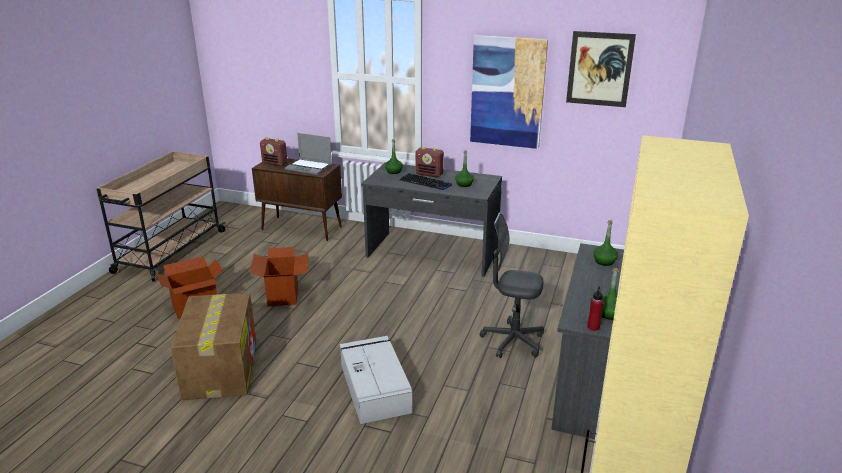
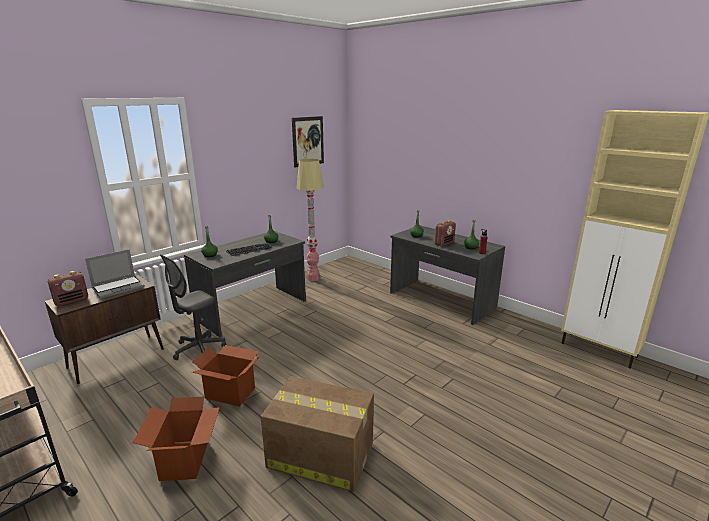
camera: 65 degrees left, 5 degrees down
grey storage box [340,336,412,424] -> none
radio [415,146,444,177] -> radio moved to [434,220,456,246]
picture [470,35,548,149] -> none
grey office chair [480,212,544,358] -> grey office chair moved to [160,254,226,360]
none -> floor lamp [297,159,324,281]

